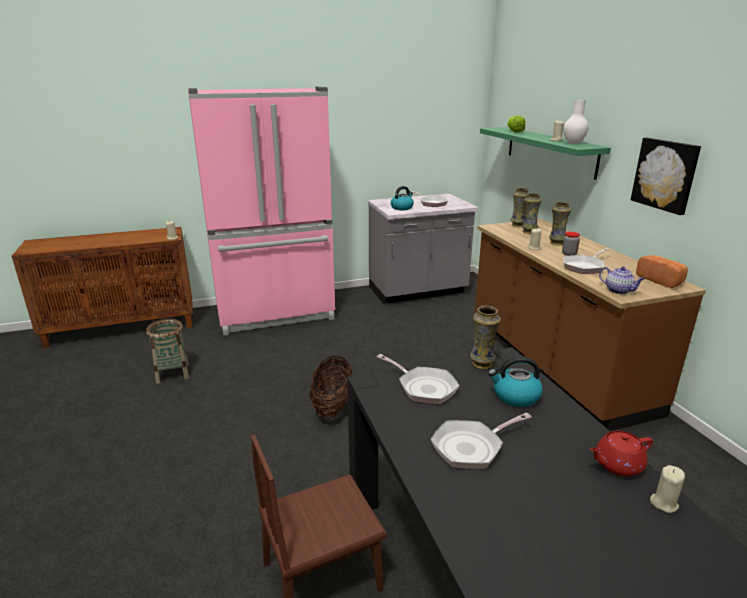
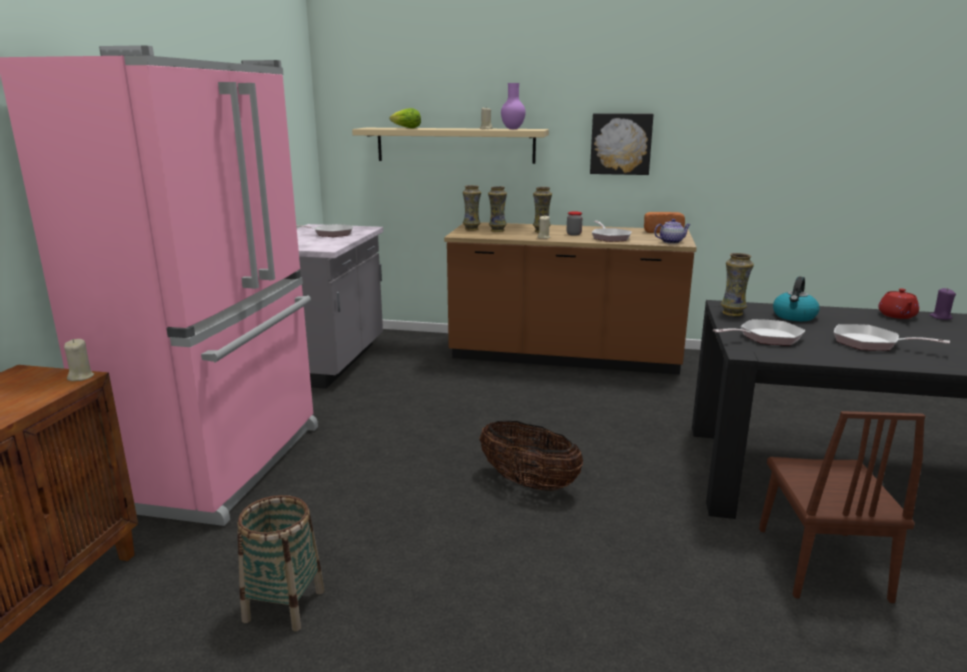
camera: 60 degrees left, 5 degrees down
kettle [391,186,414,210] -> none
frying pan [431,413,532,469] -> frying pan turned 120 degrees clockwise [834,324,950,351]
green shelf [480,127,611,180] -> beige shelf [352,128,549,164]
white vase [563,100,589,144] -> purple vase [501,83,526,129]
beige candle [650,465,685,513] -> purple candle [929,288,956,320]

